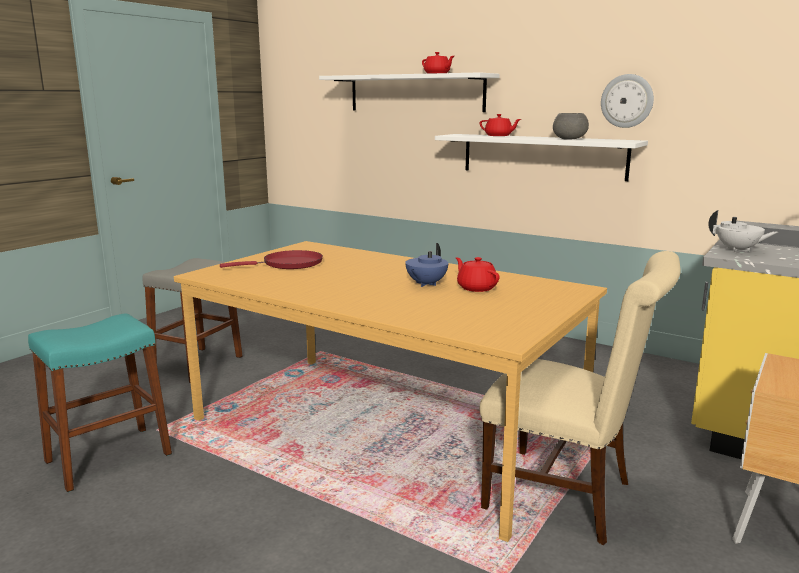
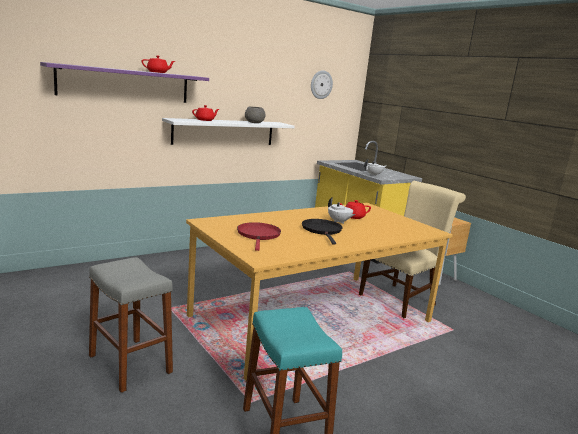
camera: 70 degrees left, 0 degrees up
white shelf [319,72,500,112] -> purple shelf [40,62,209,103]
blue teapot [405,243,448,287] -> white teapot [328,197,356,224]
wall clock [601,74,654,128] -> wall clock moved to [311,70,333,99]
none -> black frying pan [302,219,342,245]

